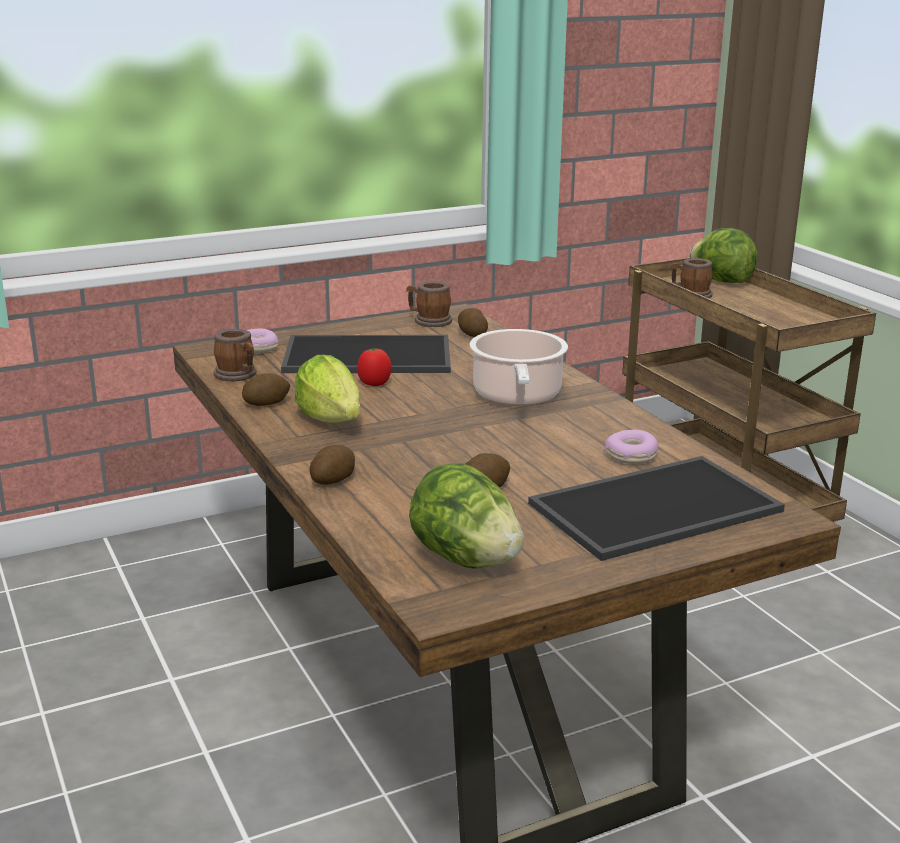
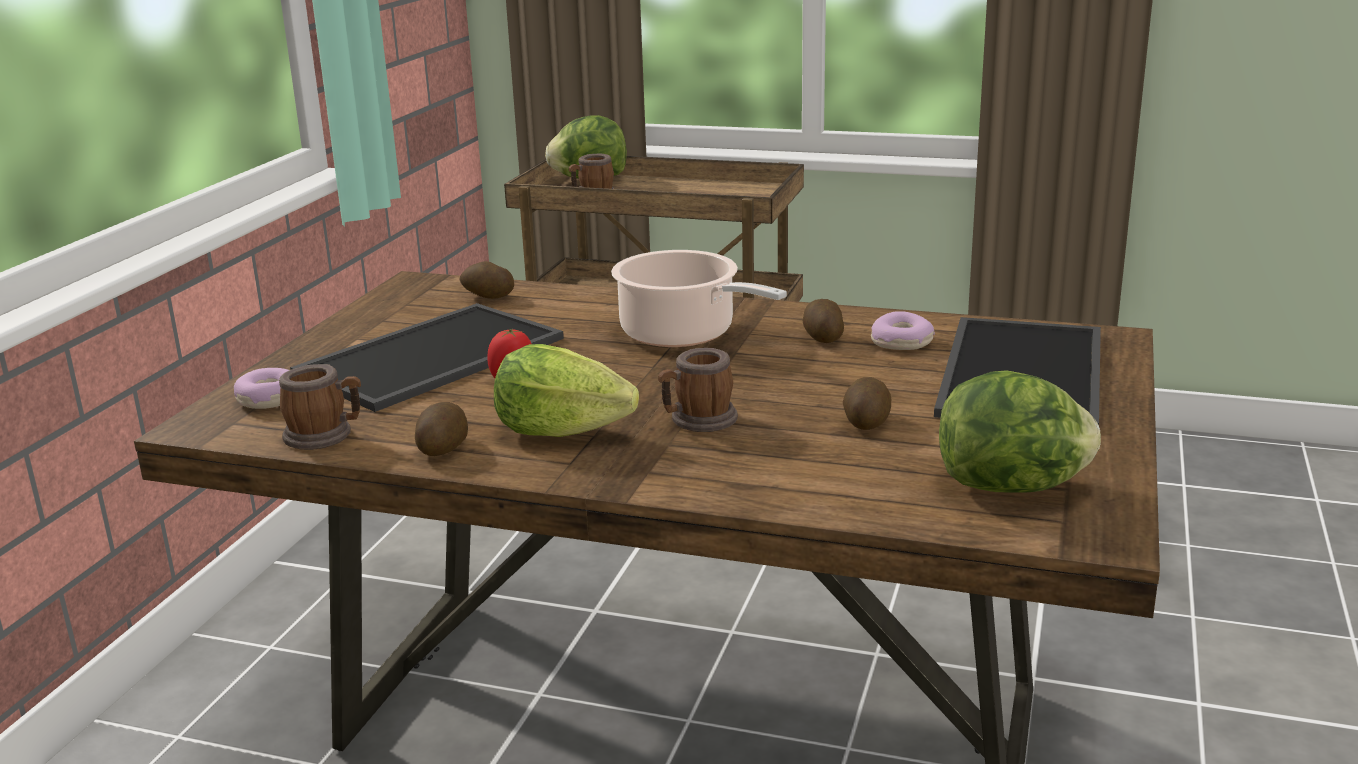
camera: 45 degrees left, 0 degrees up
potato [310,445,355,485] -> potato moved to [803,299,844,343]
mug [406,281,452,327] -> mug moved to [658,348,738,432]

